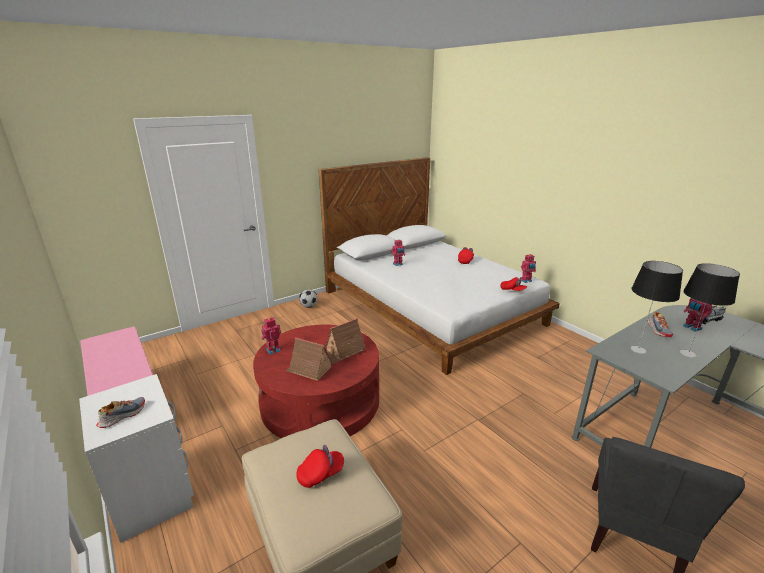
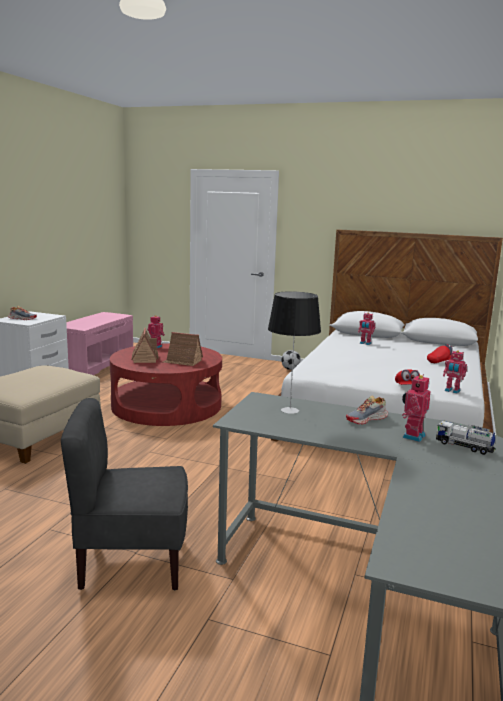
camera: 55 degrees right, 10 degrees down
red cap [296,445,344,488] -> none
table lamp [680,263,740,357] -> none

